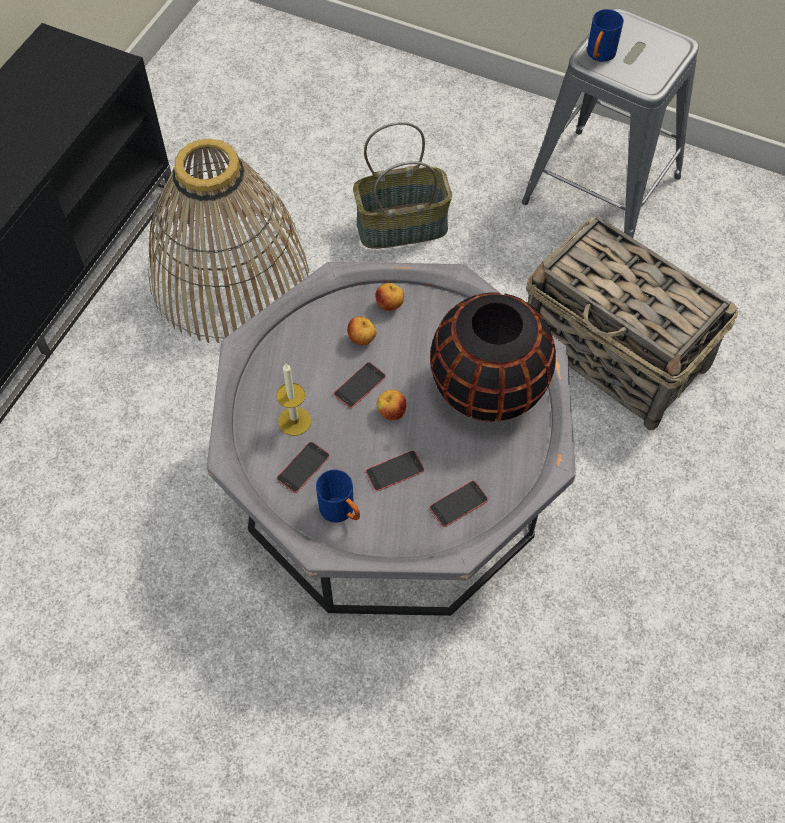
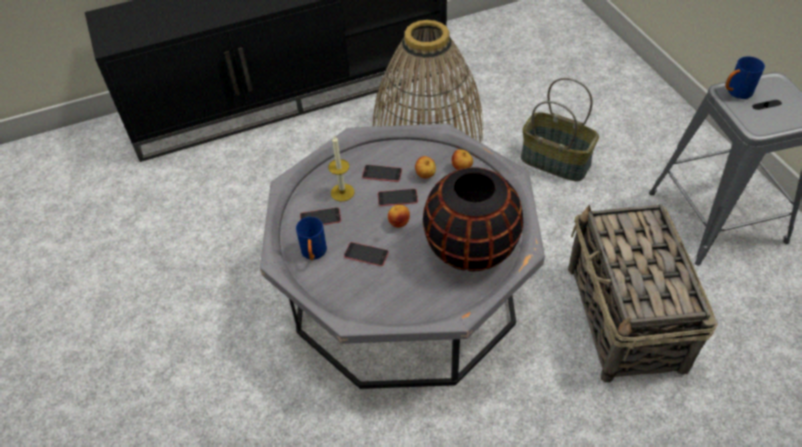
camera: 45 degrees right, 10 degrees down
phone [429,481,488,527] -> phone moved to [362,165,402,182]

